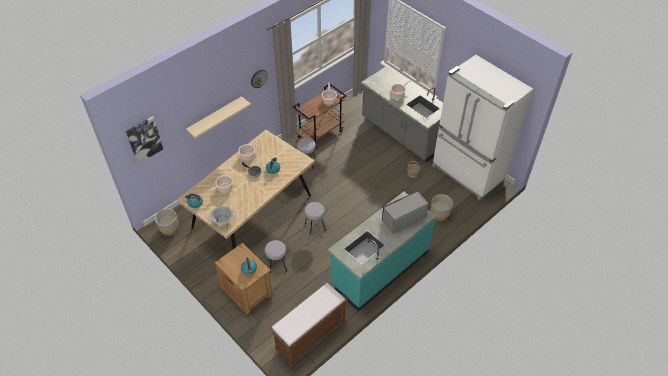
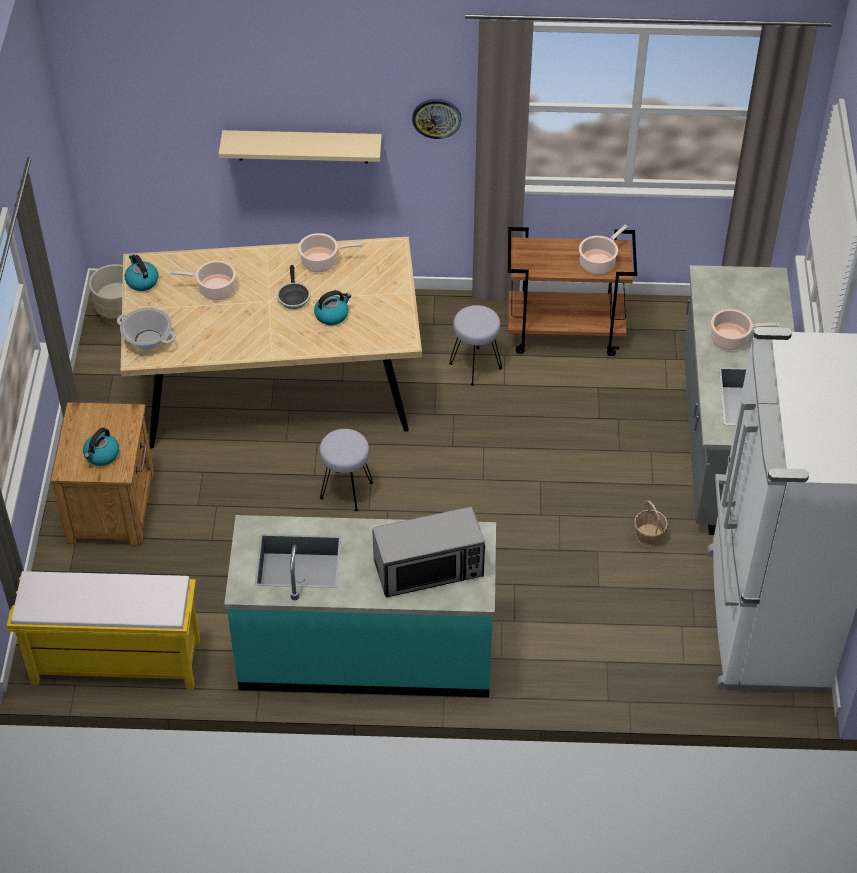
camera: 45 degrees right, 0 degrees up
picture [126,116,163,164] -> none
grey stool [265,240,287,274] -> none
brown bench [269,283,348,368] -> yellow bench [7,571,200,690]
microwave [382,191,429,233] -> microwave turned 150 degrees clockwise [372,507,485,597]
beige planter [431,194,453,221] -> none

